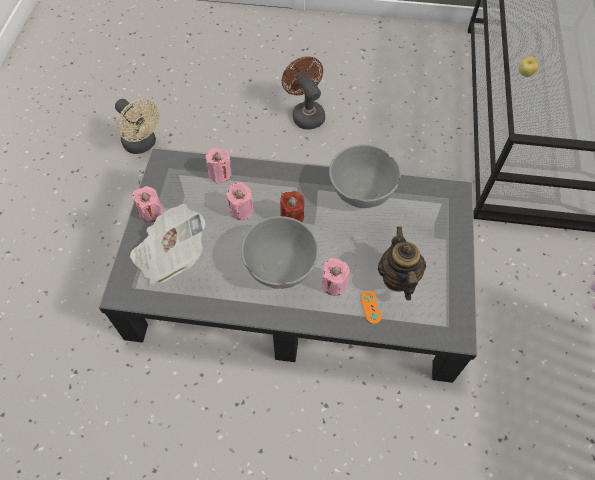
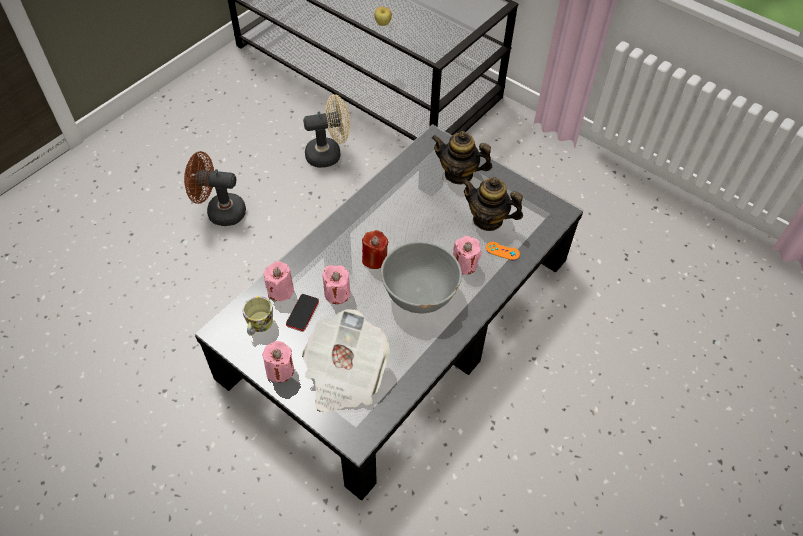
camera: 60 degrees left, 5 degrees down
beige fan [115,99,160,154] -> beige fan moved to [303,94,350,168]
grey bowl [329,144,401,208] -> none
none -> mug [242,296,273,335]
none -> phone [286,294,319,331]
none -> teapot [431,131,492,185]

